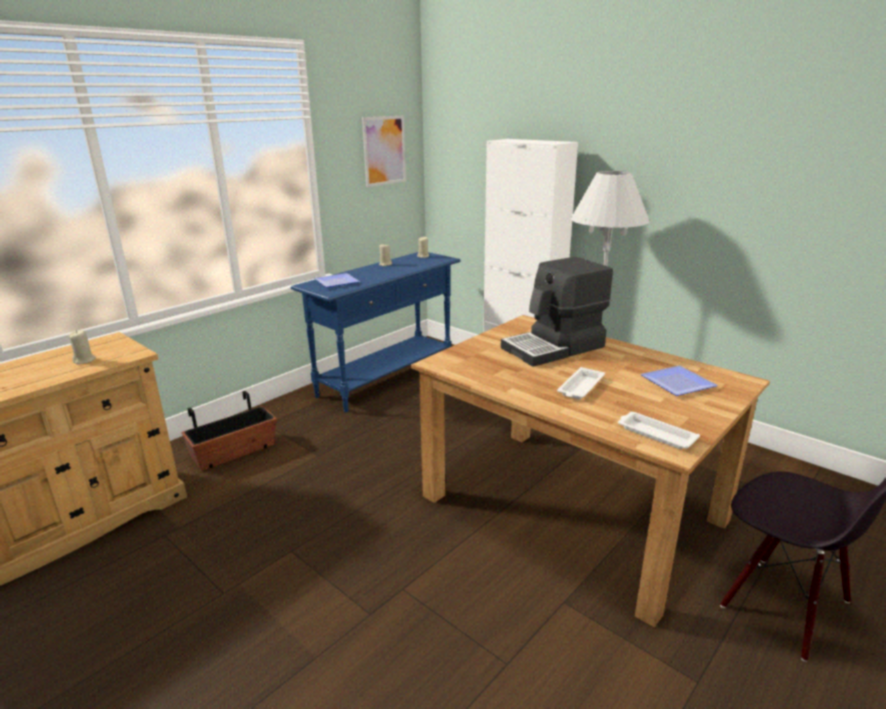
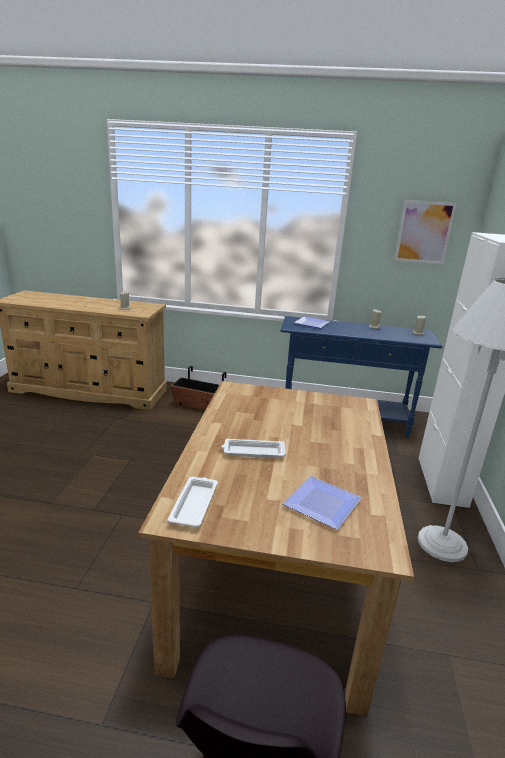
camera: 55 degrees right, 0 degrees up
coffee machine [501,257,613,367] -> none

